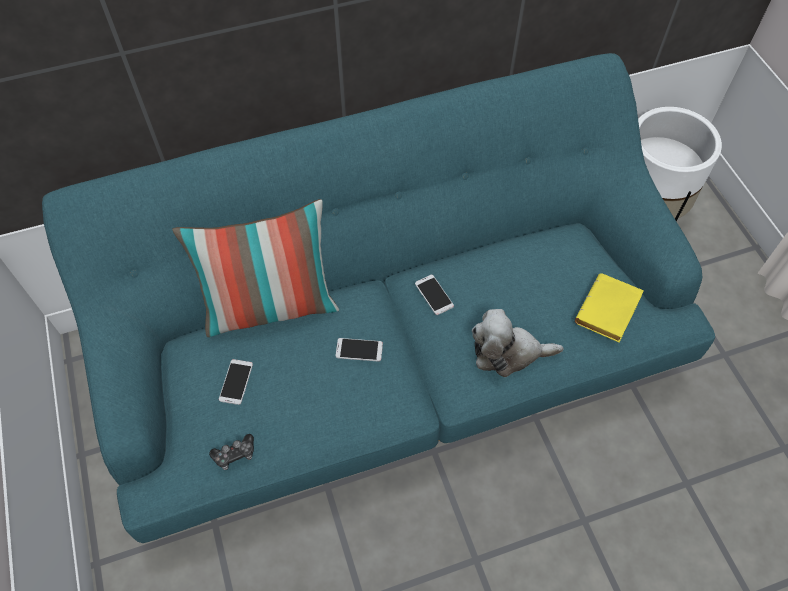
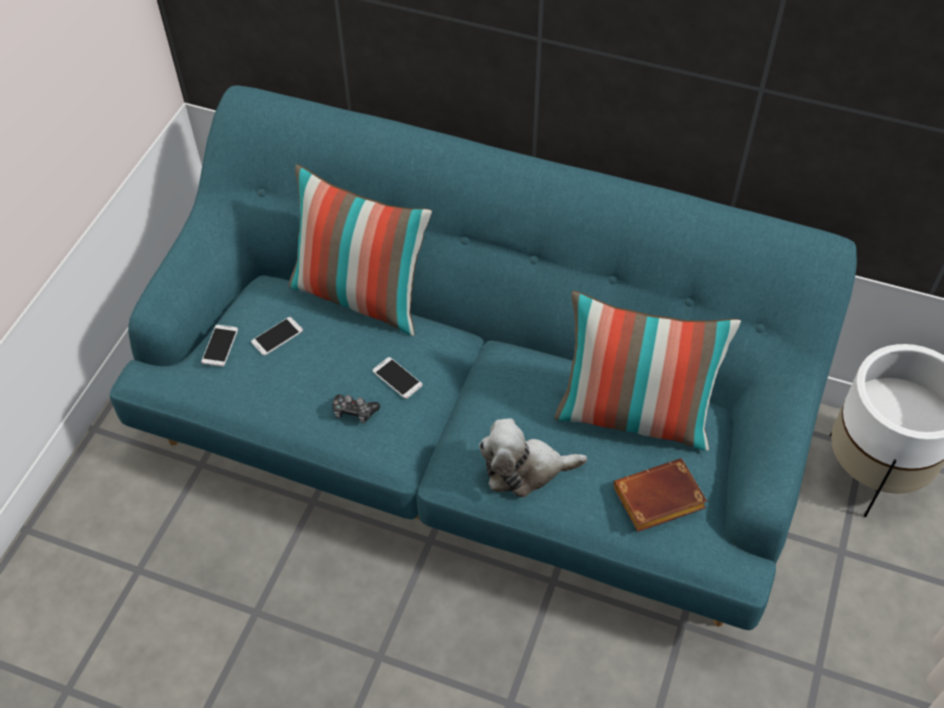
camera: 40 degrees right, 5 degrees down
game controller [209,434,254,470] -> game controller moved to [332,394,380,423]
phone [415,275,454,315] -> phone moved to [201,325,238,367]
plush toy [472,309,564,377] -> plush toy turned 45 degrees counterclockwise [479,418,587,497]
yellow book [575,273,644,342] -> brown book [613,458,707,532]
none -> pillow [555,291,741,451]

